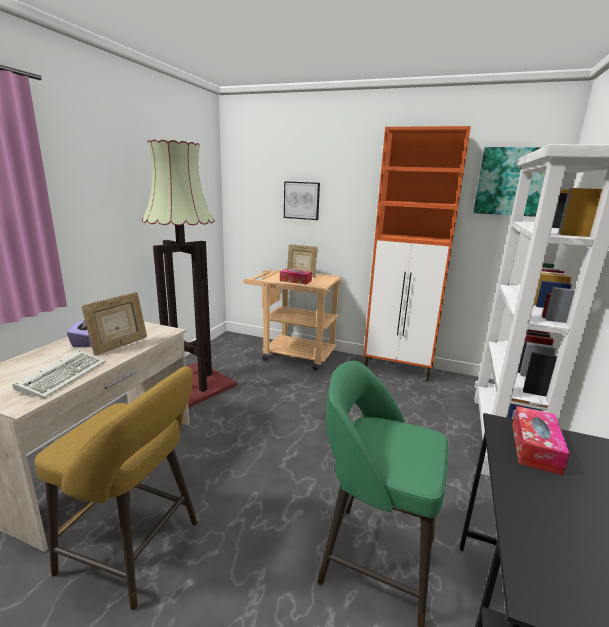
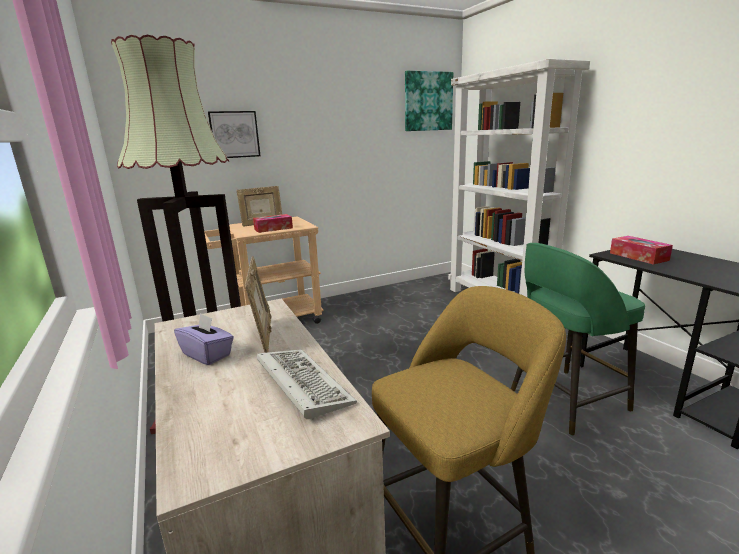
camera: 45 degrees left, 0 degrees up
orange cabinet [364,126,471,381] -> none

